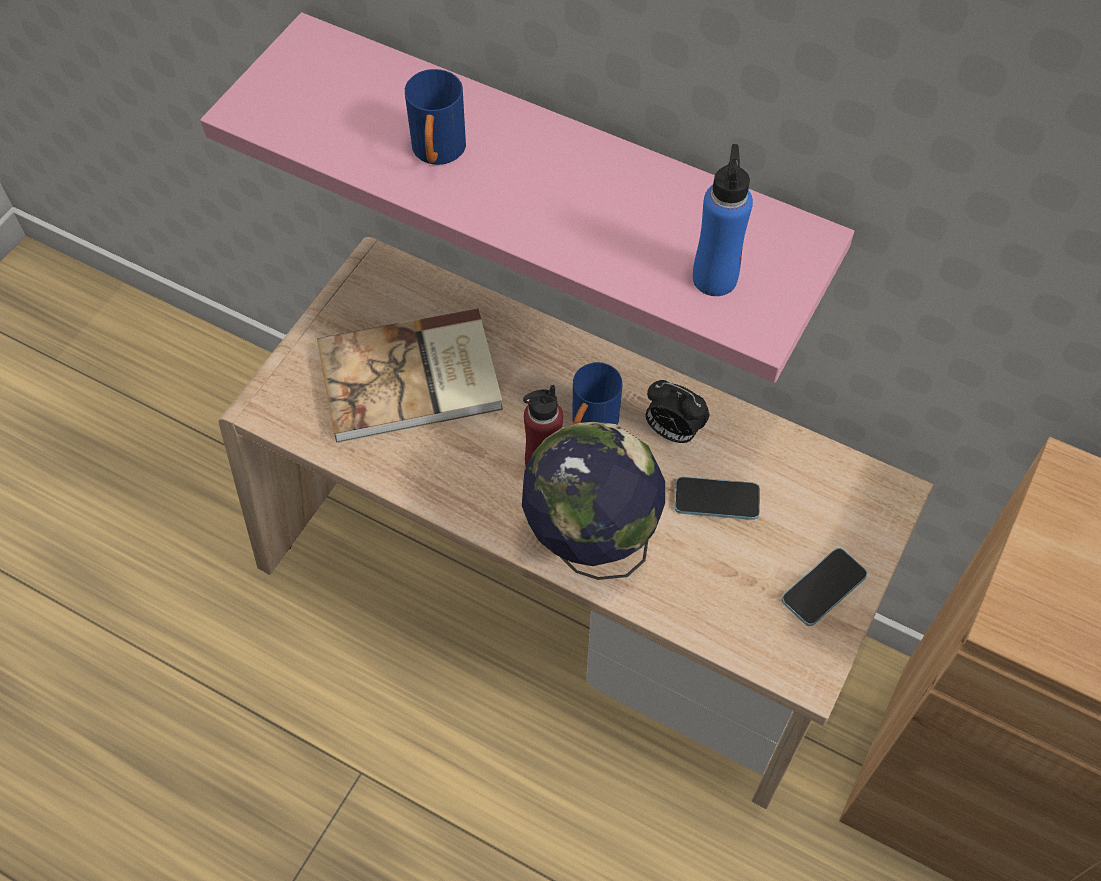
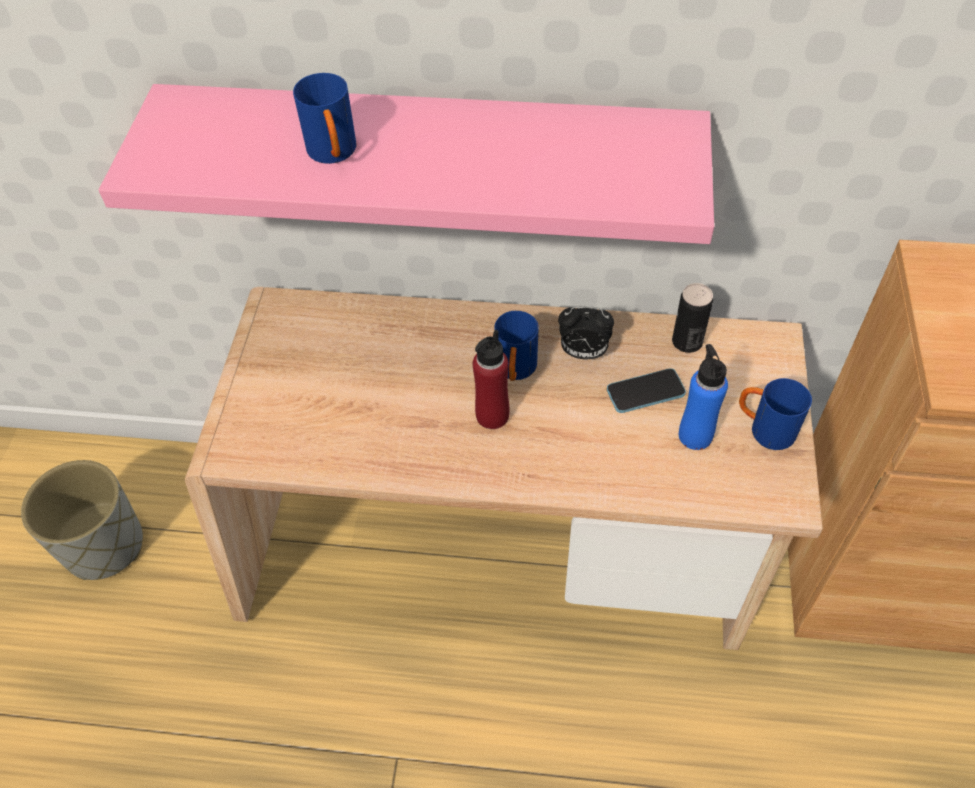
camera: 20 degrees left, 5 degrees down
book [317,308,503,443] -> none
globe [522,422,665,580] -> none
blue bottle [693,144,753,296] -> blue bottle moved to [679,344,728,450]
phone [782,548,867,626] -> blue mug [739,378,812,450]
none -> grey planter [21,460,143,580]
none -> can [672,283,713,353]

